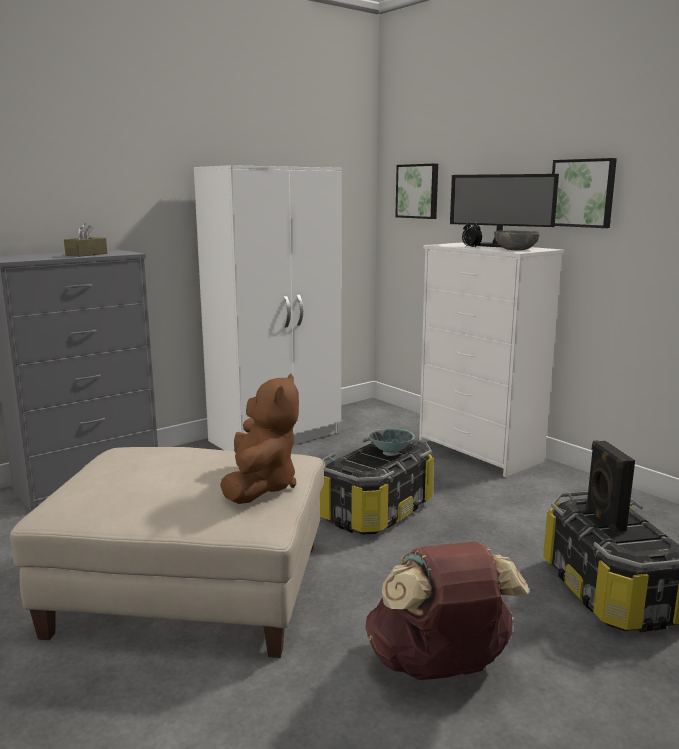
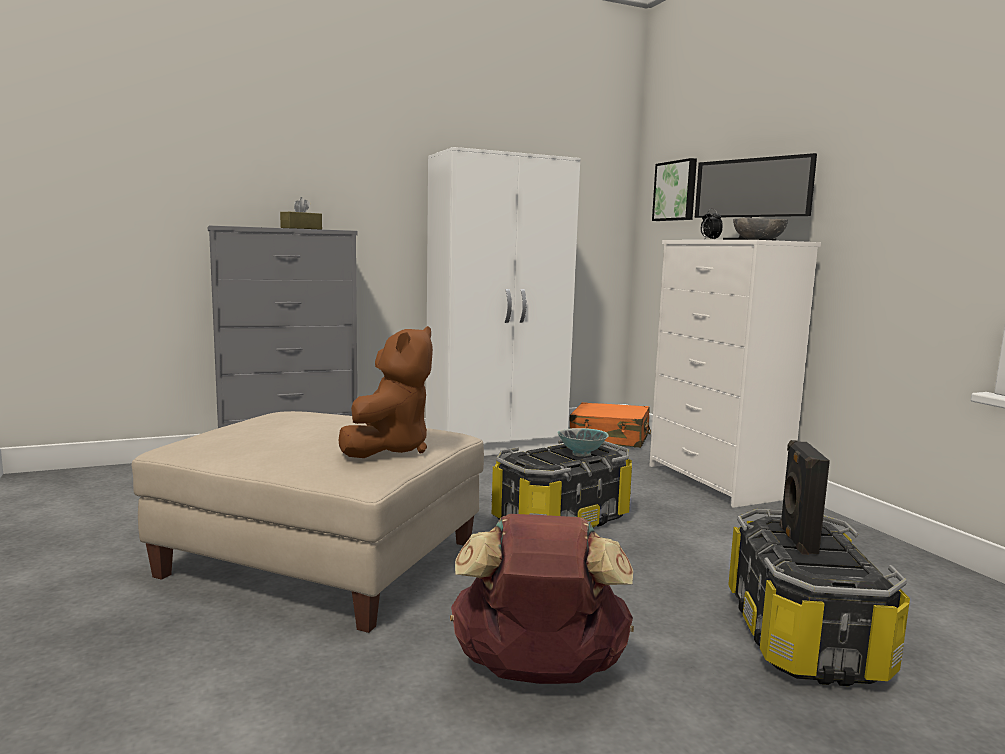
camera: 15 degrees right, 5 degrees down
picture [552,158,617,228] -> none
none -> orange suitcase [570,402,651,448]

